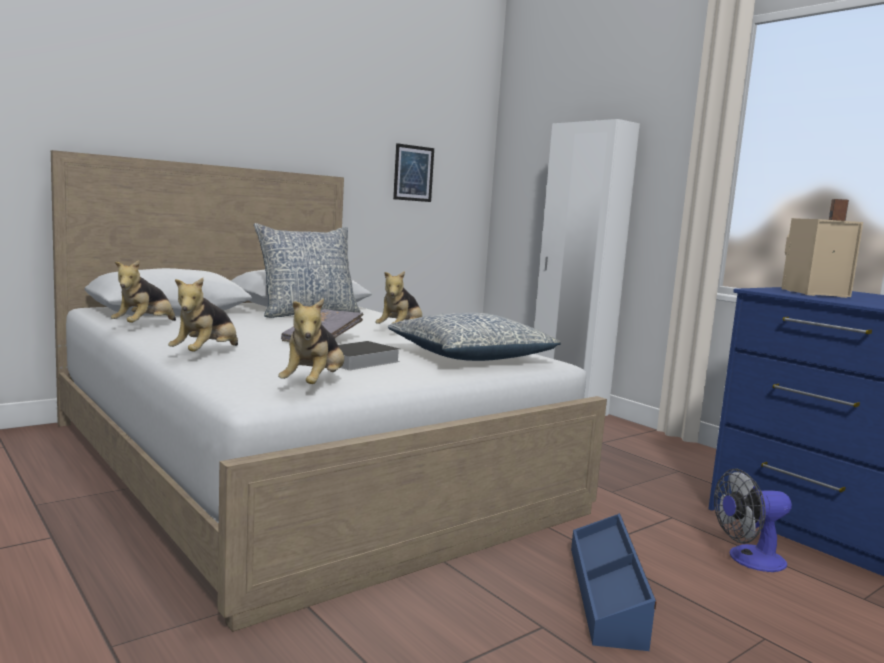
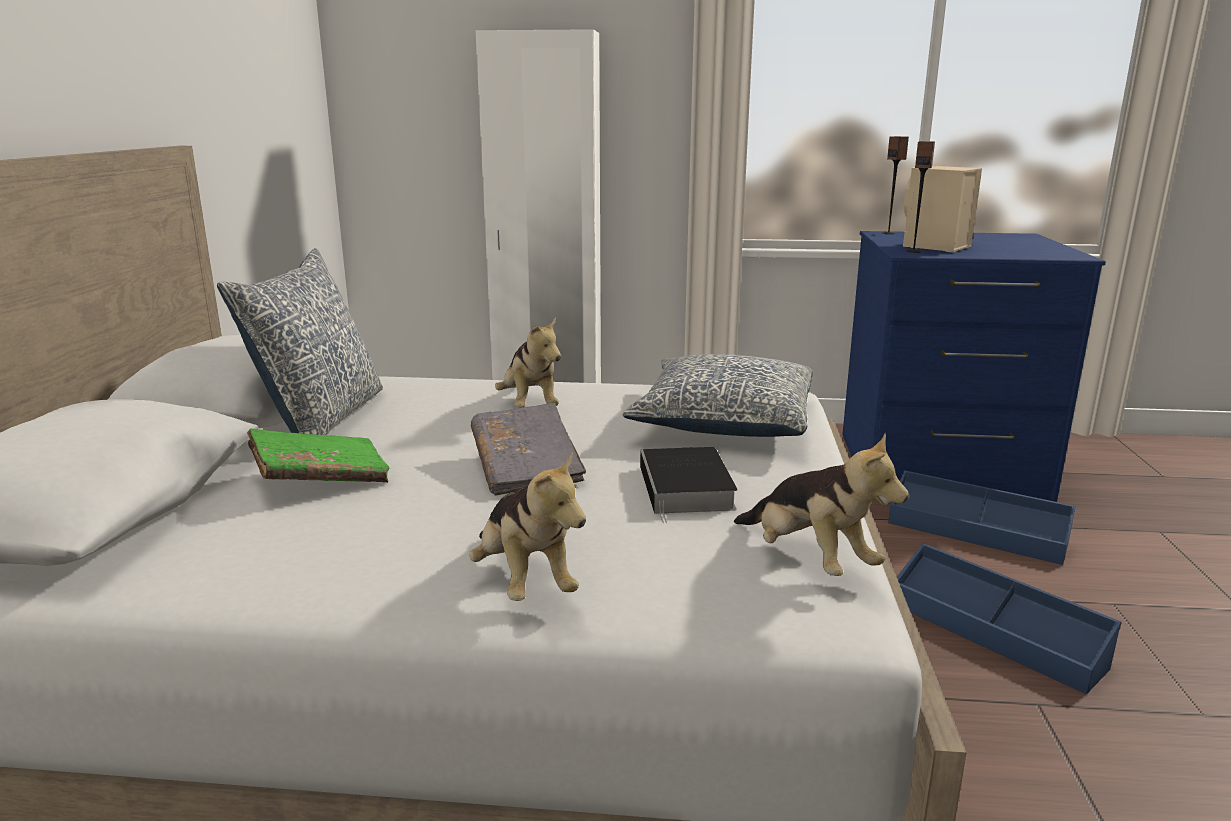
camera: 45 degrees left, 10 degrees up
plush toy [111,260,176,323] -> none
picture [393,143,434,202] -> none
fan [714,469,792,572] -> blue storage box [888,470,1076,565]
none -> green book [247,429,390,483]
none -> speaker [907,141,935,253]

